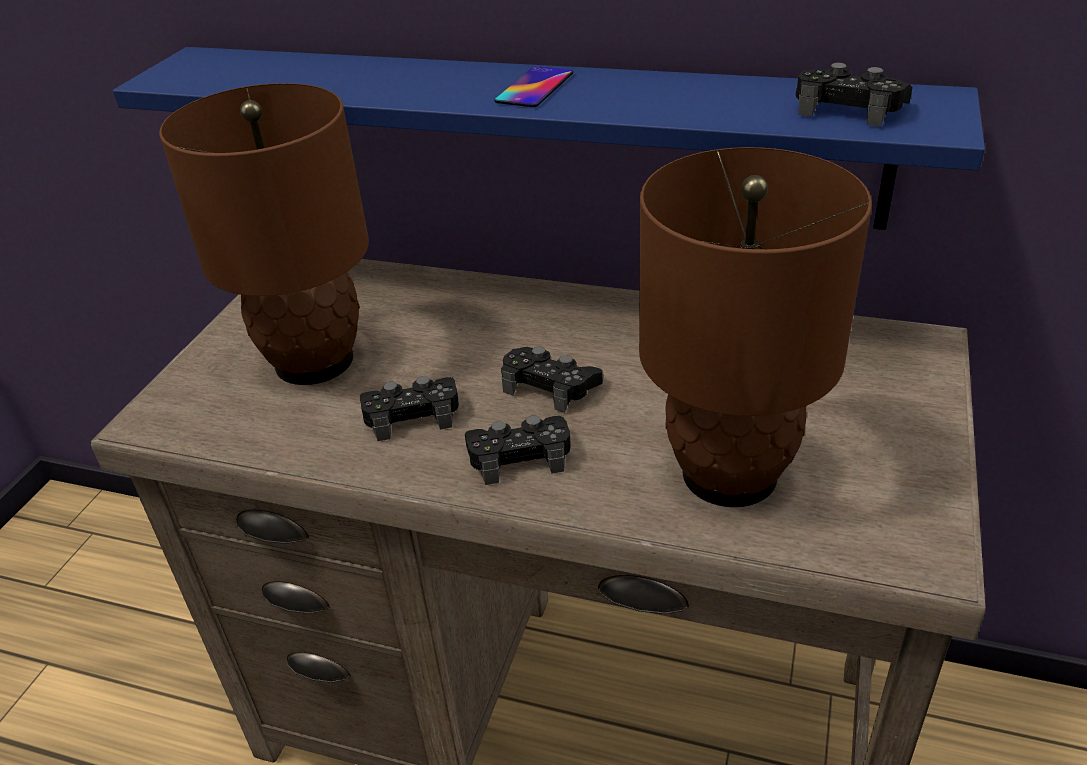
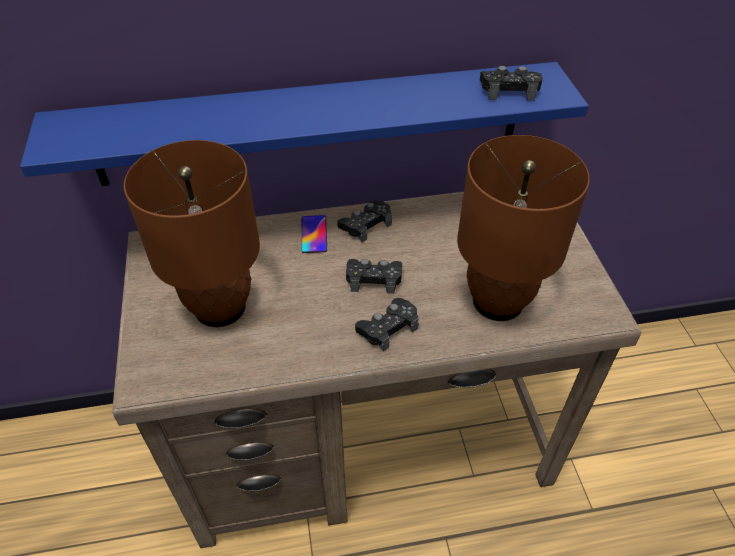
camera: 30 degrees left, 10 degrees up
black game controller [360,376,459,441] -> black game controller moved to [337,200,392,242]
phone [494,66,573,107] -> phone moved to [302,215,327,253]

